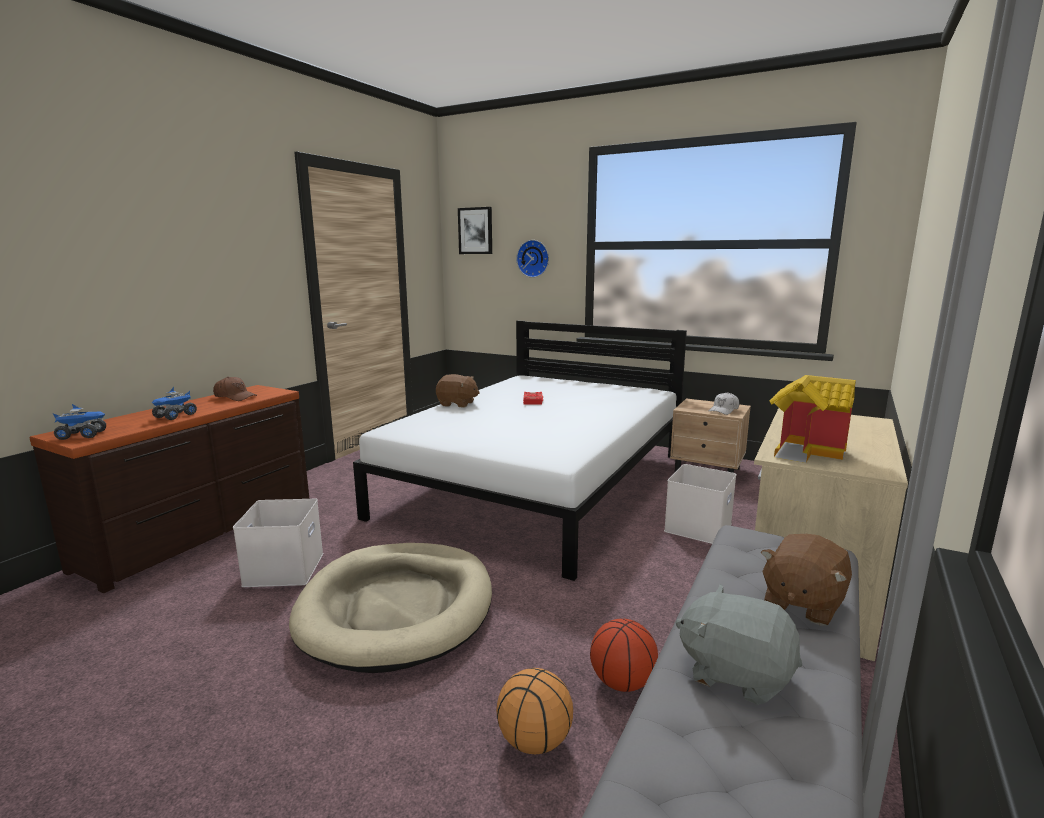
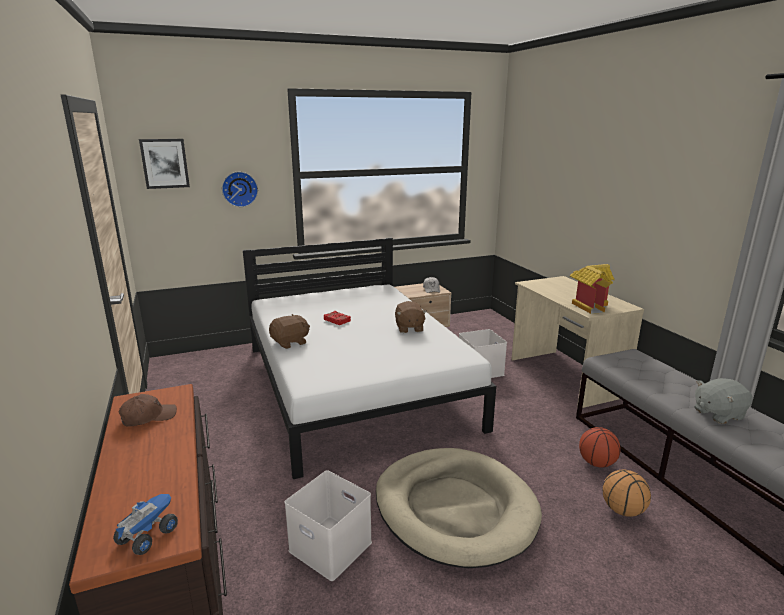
camera: 50 degrees left, 5 degrees up
toy truck [152,387,197,420] -> none
brown plush toy [761,534,852,626] -> brown plush toy moved to [395,301,427,333]

